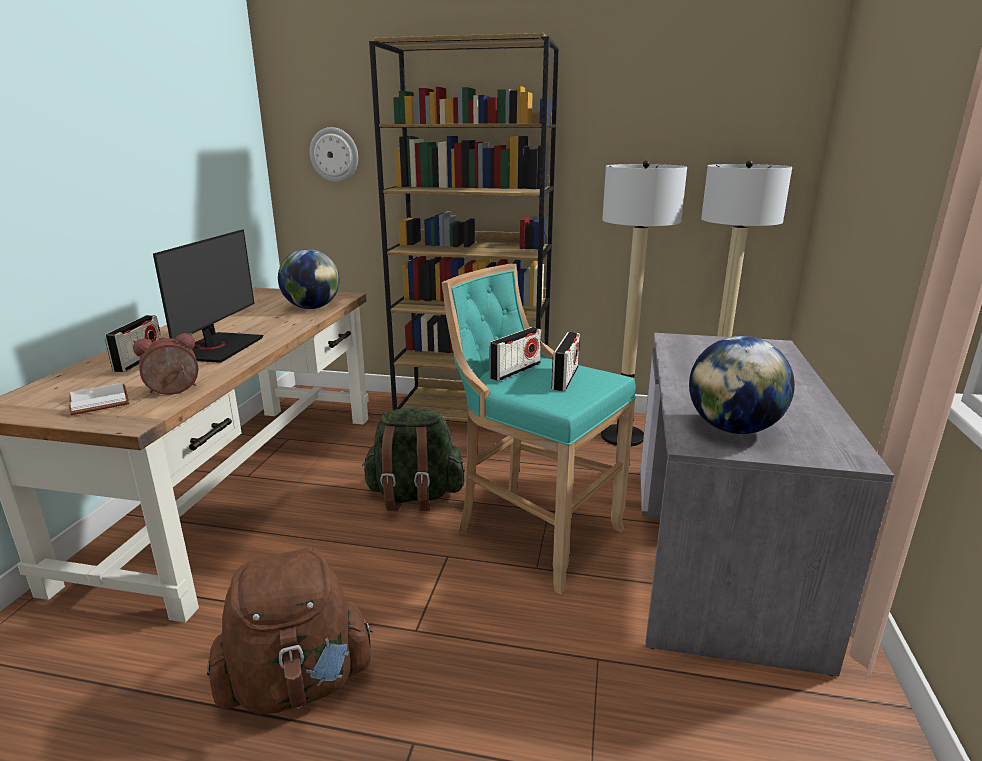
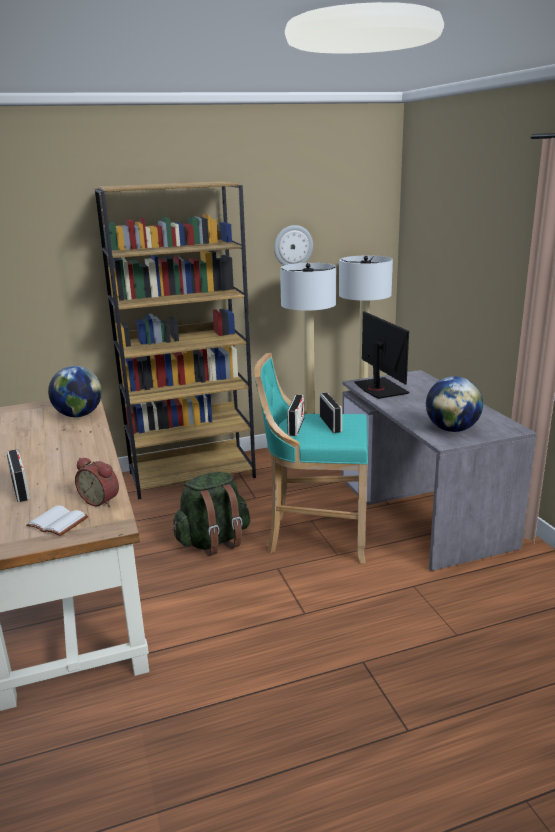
camera: 30 degrees left, 0 degrees up
alarm clock [133,333,198,395] -> alarm clock turned 90 degrees counterclockwise [75,457,119,507]
monitor [153,229,264,363] -> monitor moved to [355,311,410,399]
brown backpack [207,547,374,714] -> none
wall clock [310,127,358,182] -> wall clock moved to [274,225,313,265]

